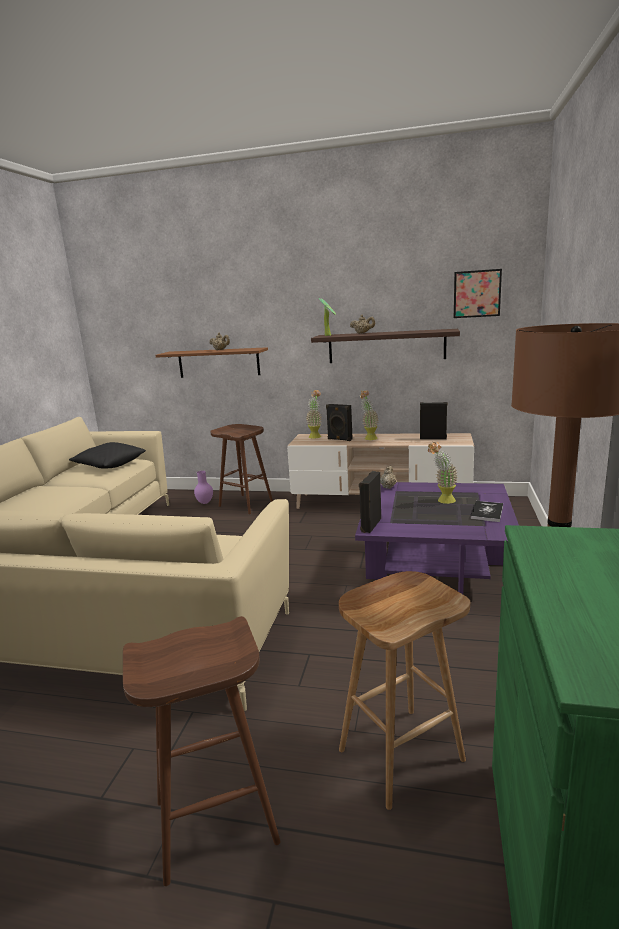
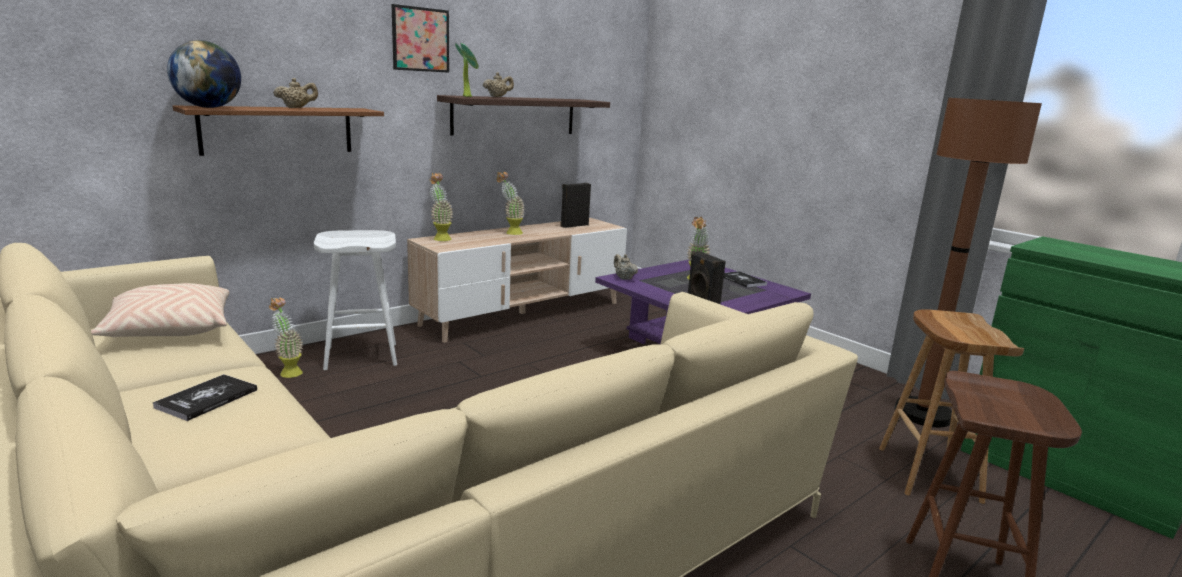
camera: 55 degrees left, 0 degrees up
black pillow [69,442,146,469] -> beige pillow [91,283,229,338]
purple vase [194,471,213,504] -> potted plant [269,297,303,378]
brown stool [210,424,273,514] -> white stool [314,230,397,370]
black speaker [326,404,353,441] -> none
picture [454,269,502,318] -> picture moved to [392,4,449,73]
none -> book [153,374,257,421]
none -> globe [167,40,241,108]

